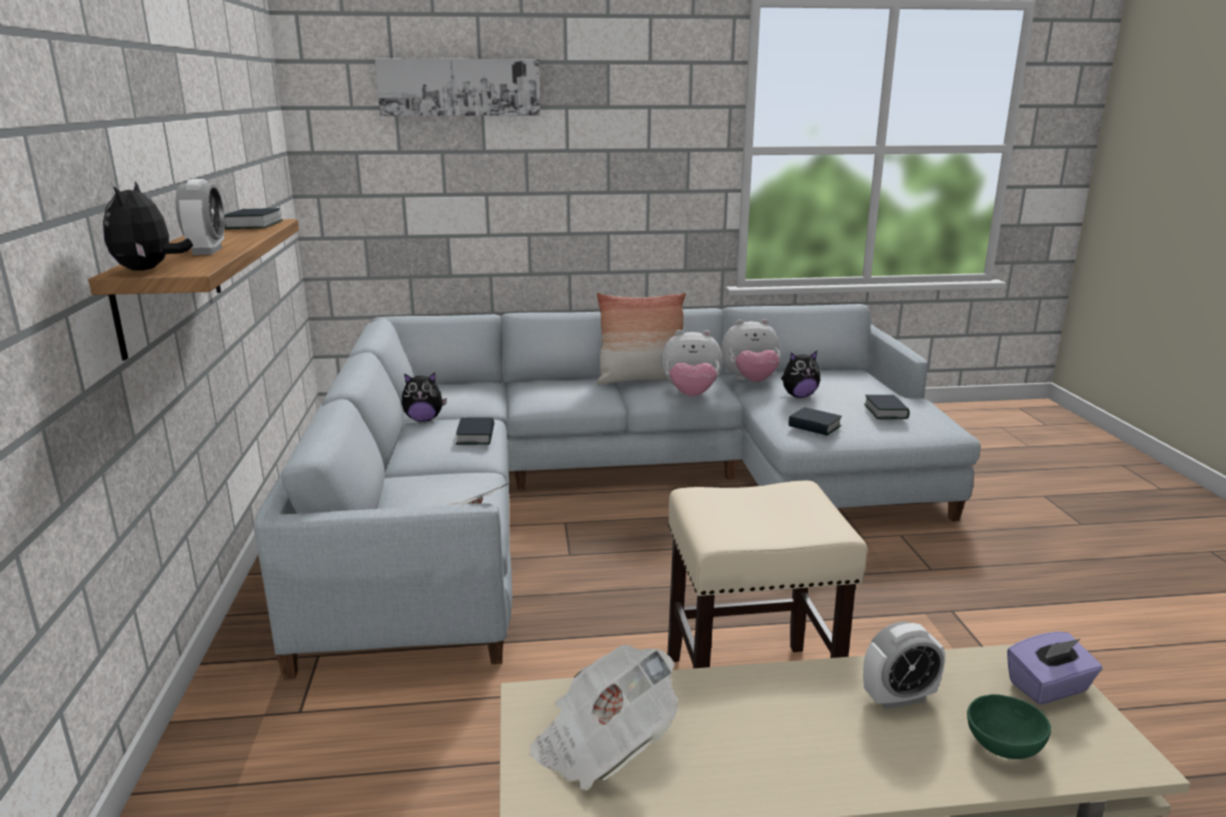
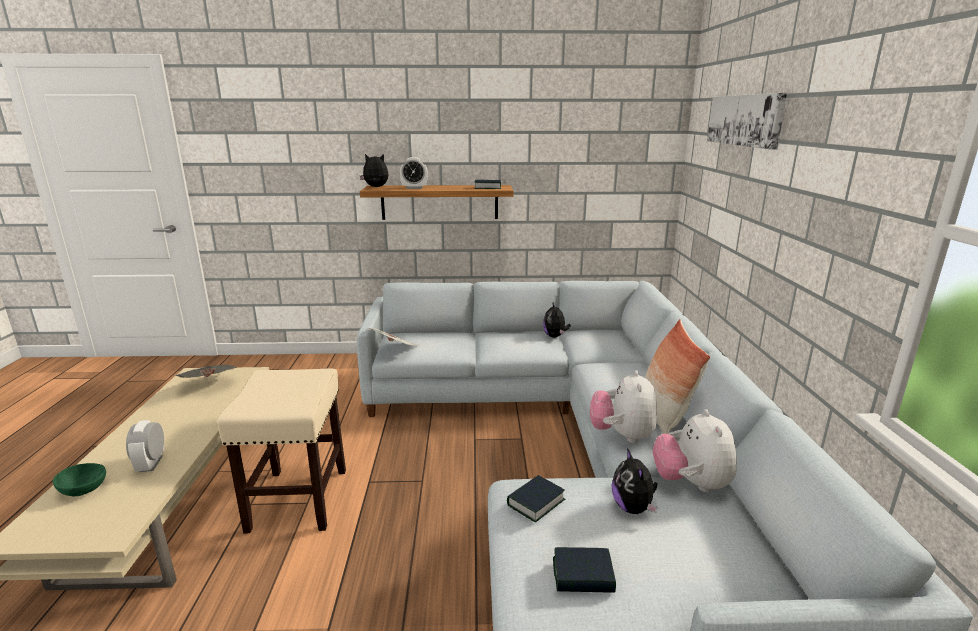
camera: 95 degrees right, 0 degrees up
book [456,418,494,445] -> none
purple tissue box [1007,631,1102,705] -> none

